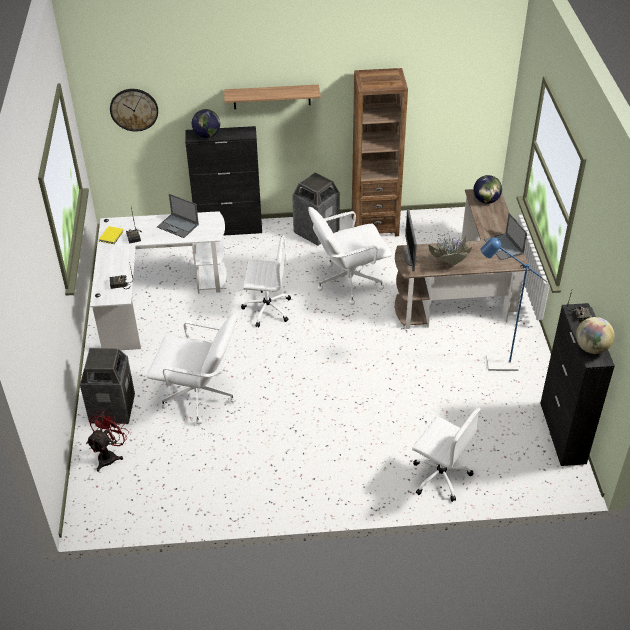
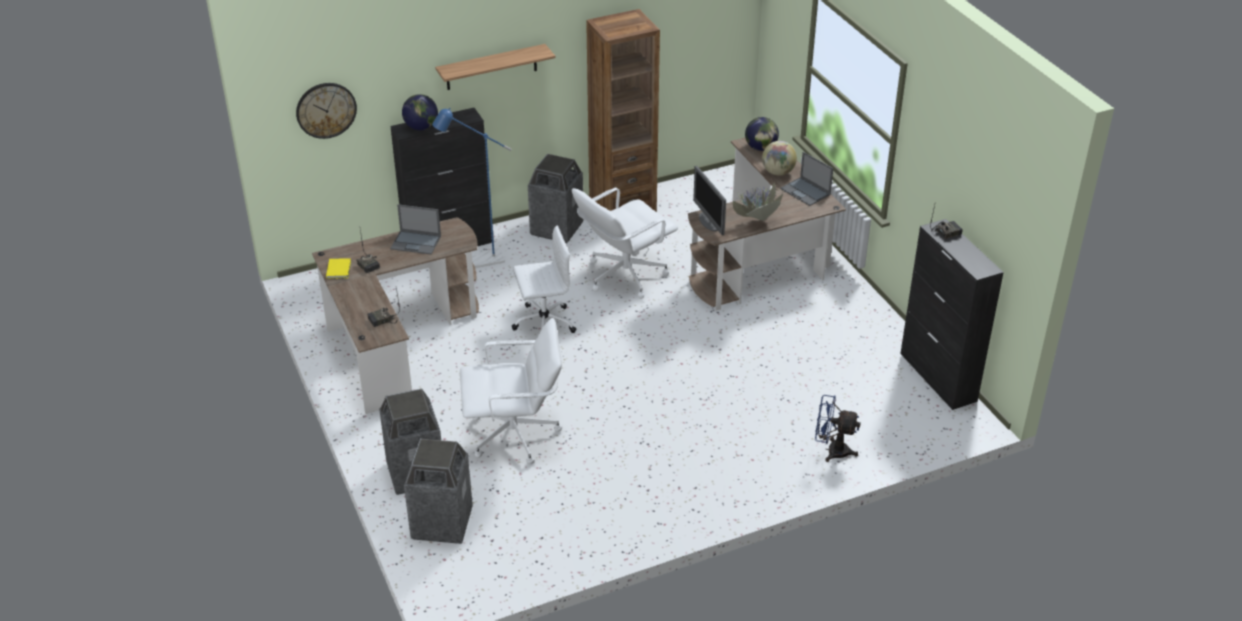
camera: 20 degrees left, 5 degrees down
red fan [86,410,129,472] -> trash can [404,439,473,544]
white desk [90,211,227,350] -> brown desk [312,217,479,414]
white office chair [412,408,481,502] -> blue fan [815,395,861,462]
blue floor lamp [480,238,548,371] -> blue floor lamp moved to [432,108,512,268]
globe [576,317,614,354] -> globe moved to [762,141,797,175]

